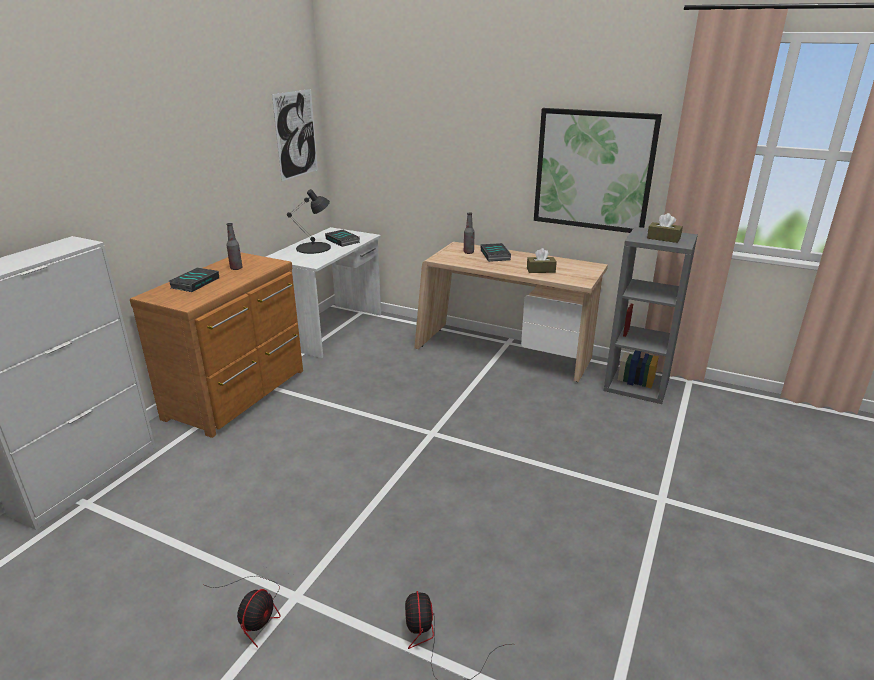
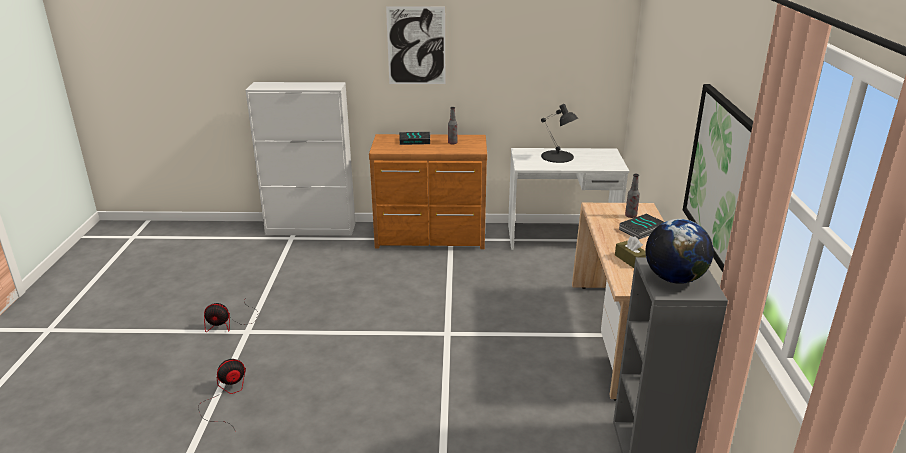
camera: 65 degrees right, 0 degrees up
picture [272,89,318,181] -> picture moved to [386,6,445,84]
book [325,230,360,247] -> none
brown tissue box [647,213,683,243] -> globe [645,219,714,284]

